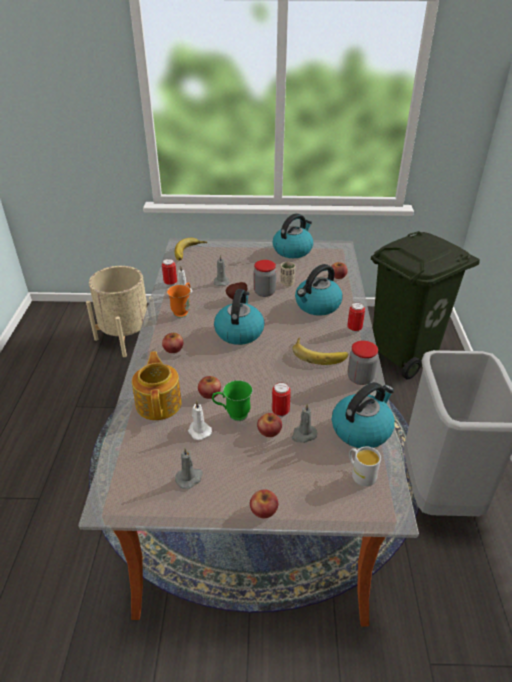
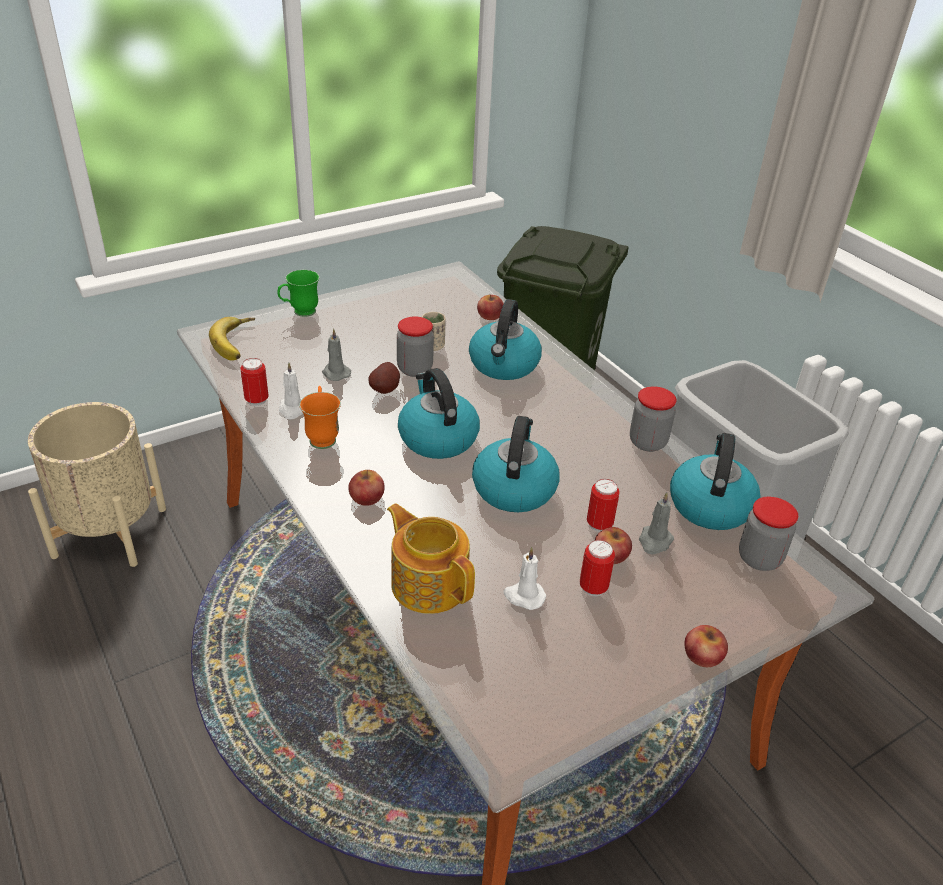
camera: 35 degrees left, 0 degrees up
grey candle [175,447,203,489] -> none
apple [198,376,221,399] -> none
green mug [212,380,253,421] -> green mug moved to [277,270,319,317]
kettle [273,213,313,258] -> kettle moved to [472,416,560,512]
banana [292,337,348,365] -> none
can [347,302,365,333] -> can moved to [580,540,615,596]
white mug [349,446,381,486] -> jar [739,497,798,571]

